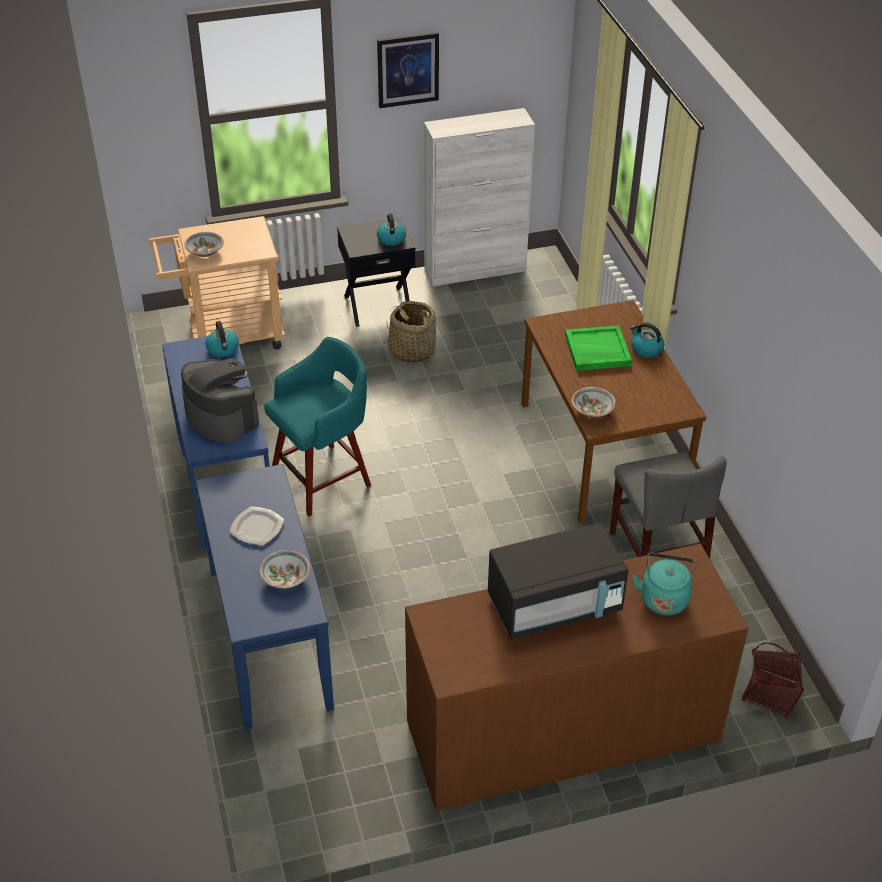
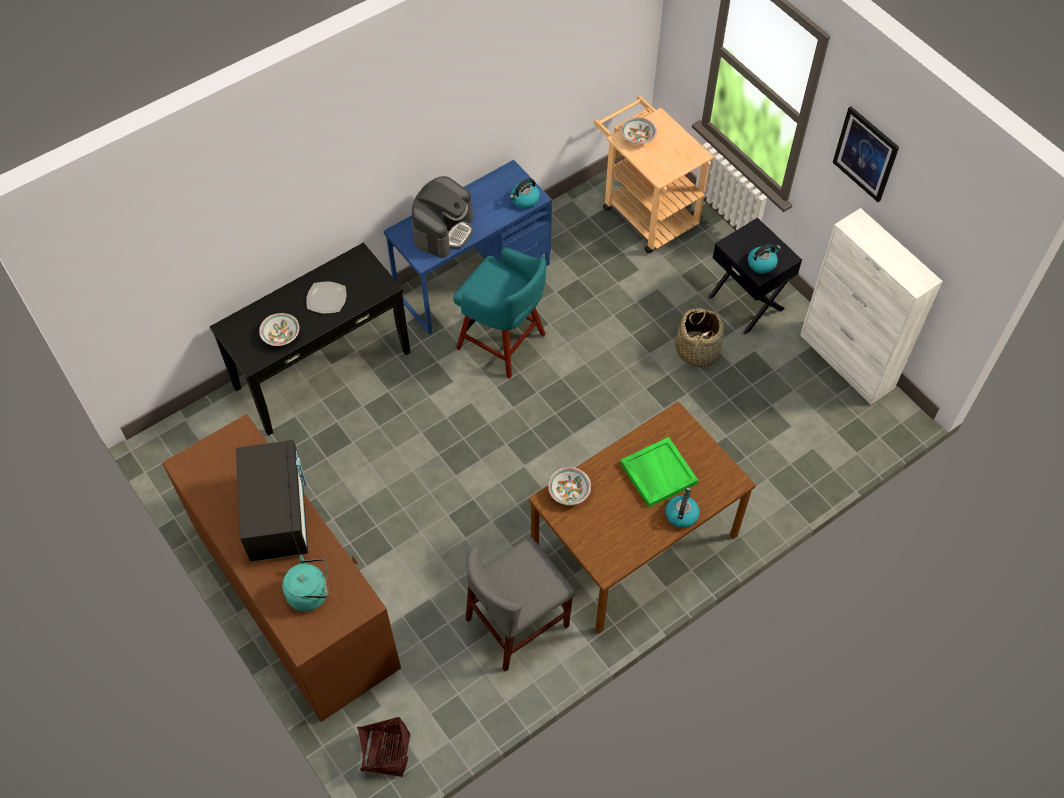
camera: 70 degrees right, 15 degrees up
blue console table [196,464,334,730] -> black console table [210,243,411,436]
black microwave [488,523,629,640] -> black microwave turned 150 degrees counterclockwise [236,440,308,562]

